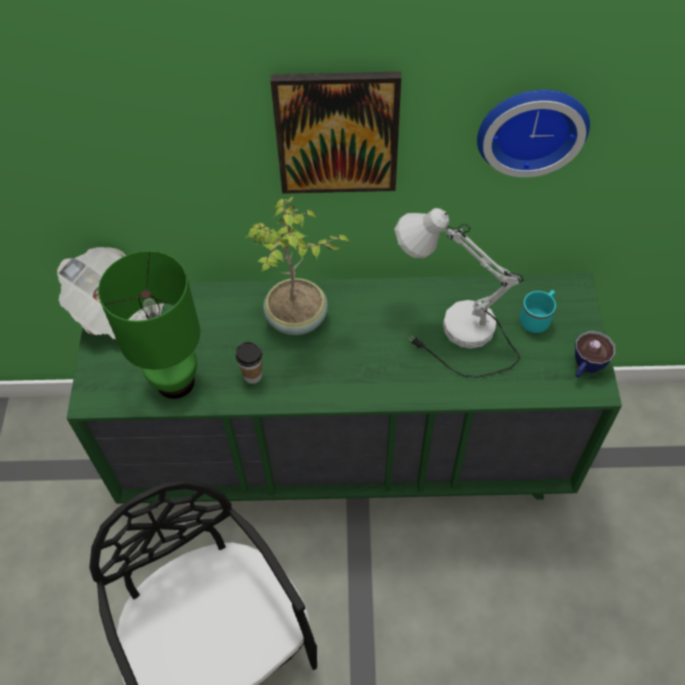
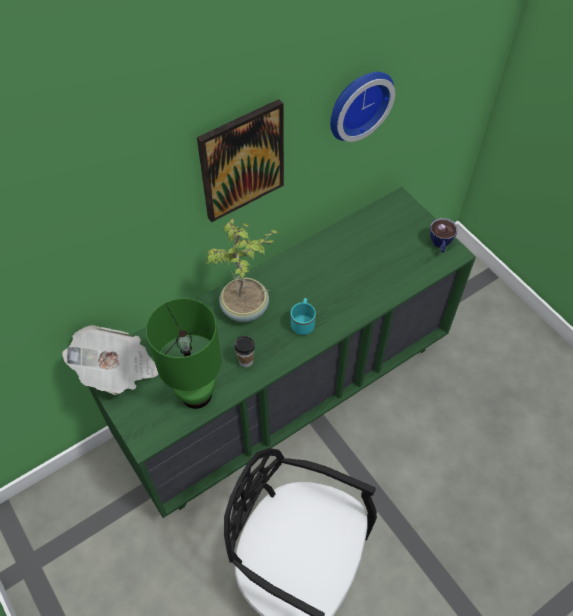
camera: 35 degrees left, 0 degrees up
white table lamp [394,208,524,378] -> none
turquoise mug [520,290,556,333] -> turquoise mug moved to [291,298,316,335]

